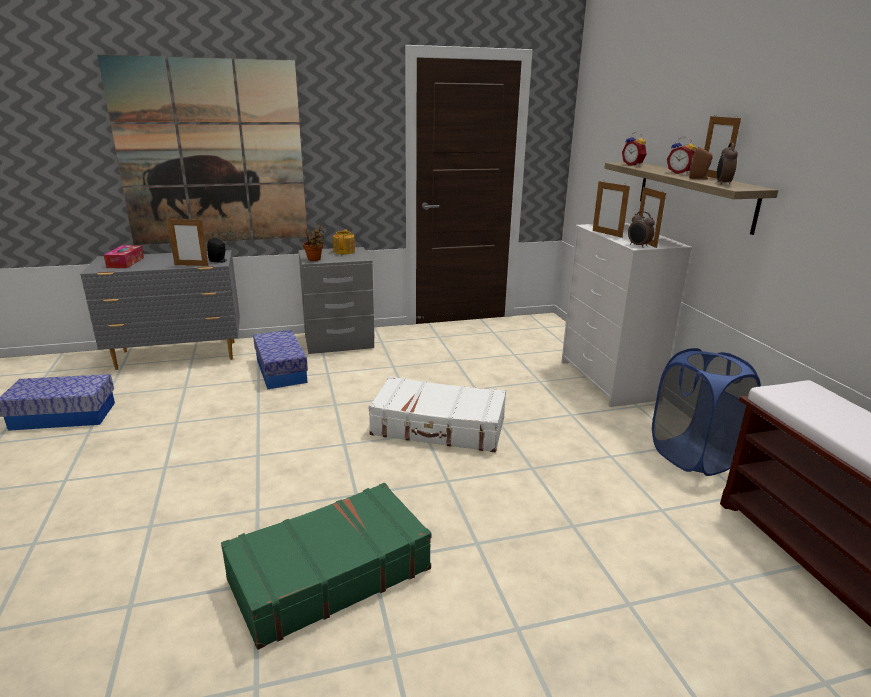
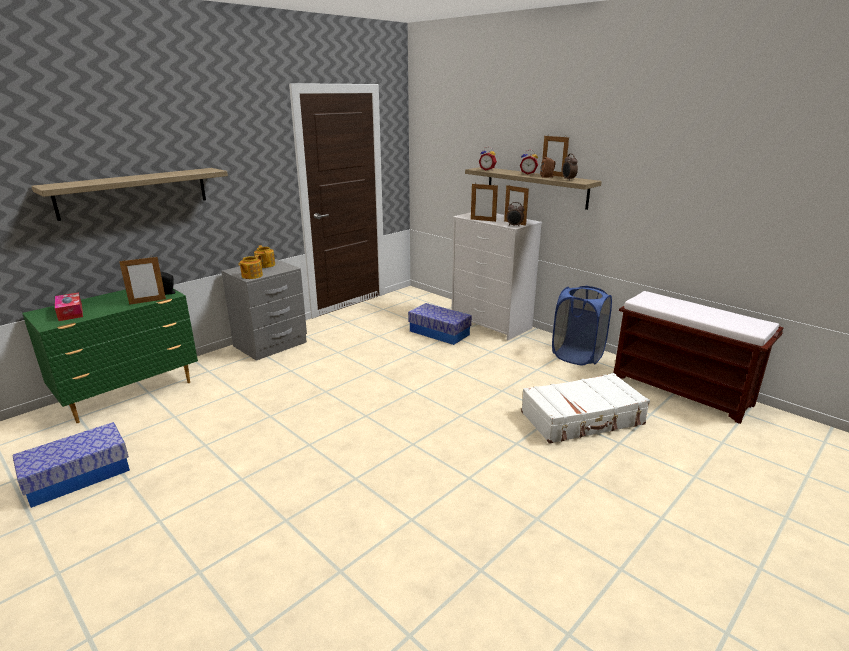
camera: 30 degrees left, 0 degrees up
grey dresser [80,250,240,370] -> green dresser [22,289,198,423]
picture [97,55,307,245] -> shelf [32,168,228,221]
green suitcase [221,483,432,650] -> none
storage box [253,330,308,389] -> storage box moved to [408,303,472,345]
potted plant [303,225,324,261] -> teapot [239,255,263,279]
white suitcase [369,376,506,452] -> white suitcase moved to [521,373,650,444]

